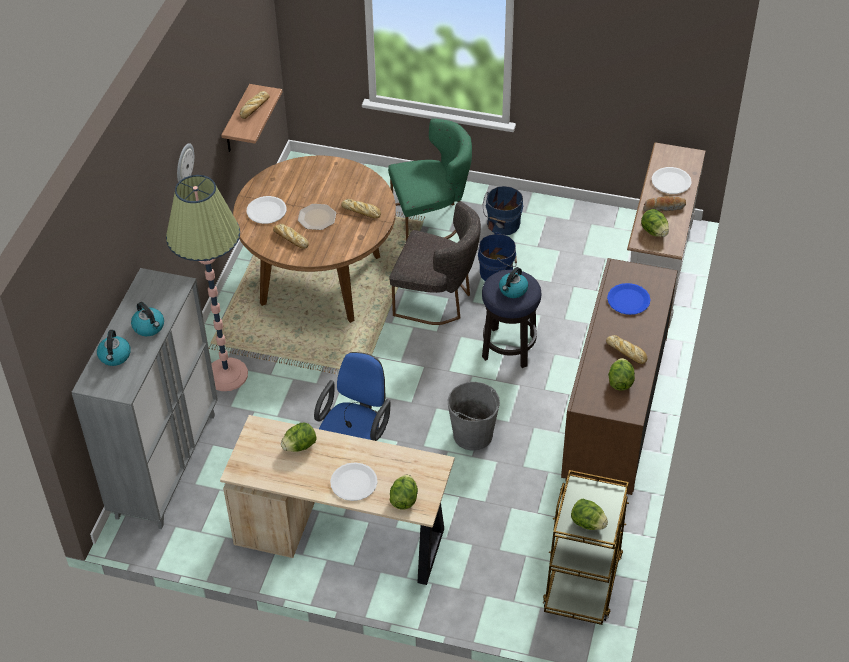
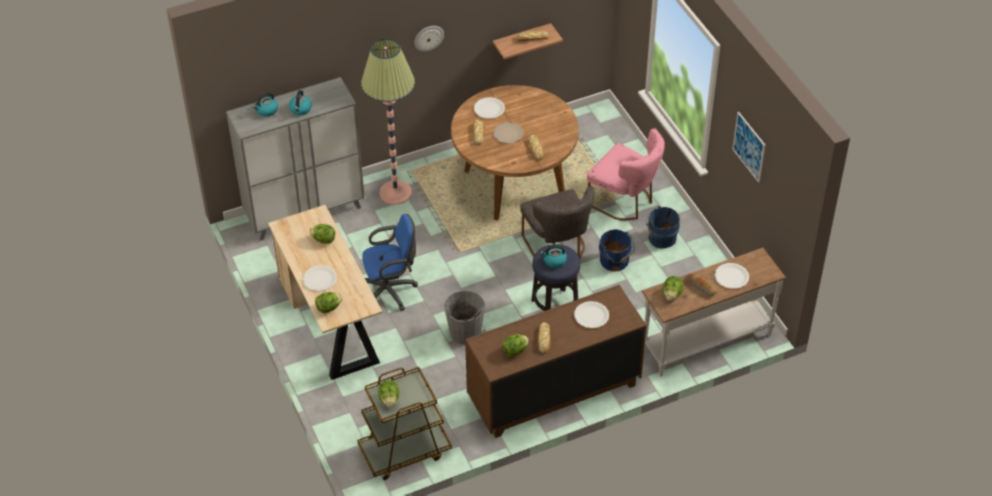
camera: 50 degrees right, 0 degrees up
green chair [388,118,472,241] -> pink chair [587,128,665,221]
blue plate [607,283,651,315] -> white plate [574,301,609,328]
none -> picture [732,112,765,183]

